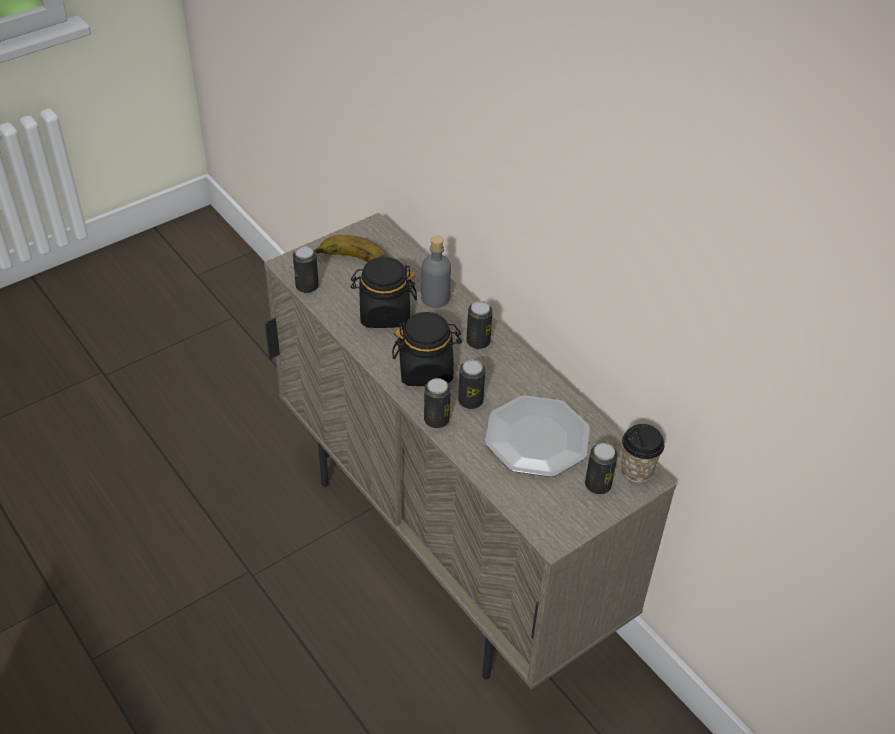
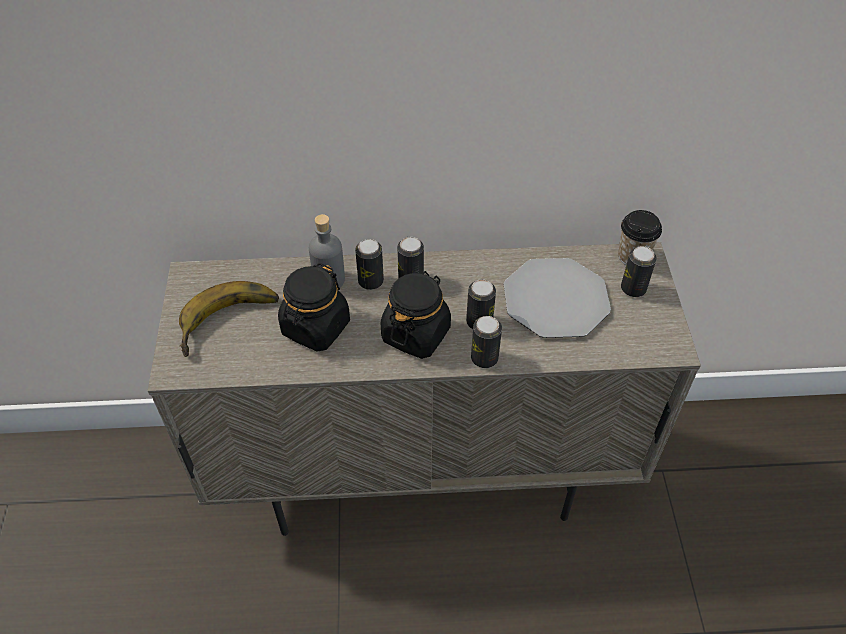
camera: 55 degrees left, 5 degrees up
can [293,246,319,293] -> can moved to [355,239,384,290]

